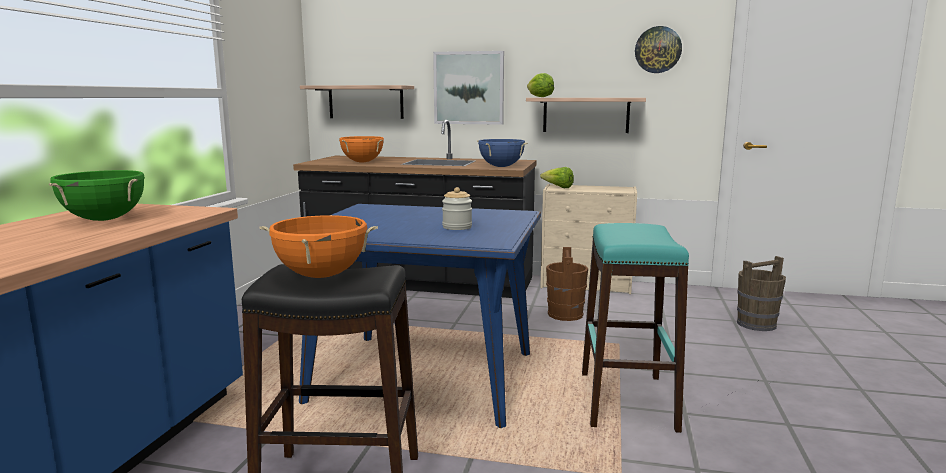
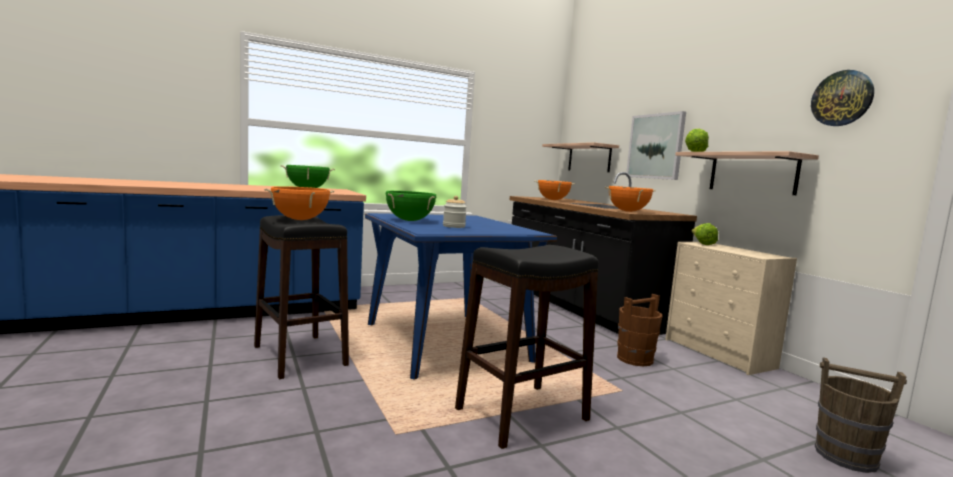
camera: 50 degrees right, 5 degrees down
blue cooking pot [477,139,528,167] -> orange cooking pot [605,186,656,212]
turquoise stool [582,223,689,433] -> black stool [455,245,599,449]
none -> green cooking pot [386,191,436,221]

